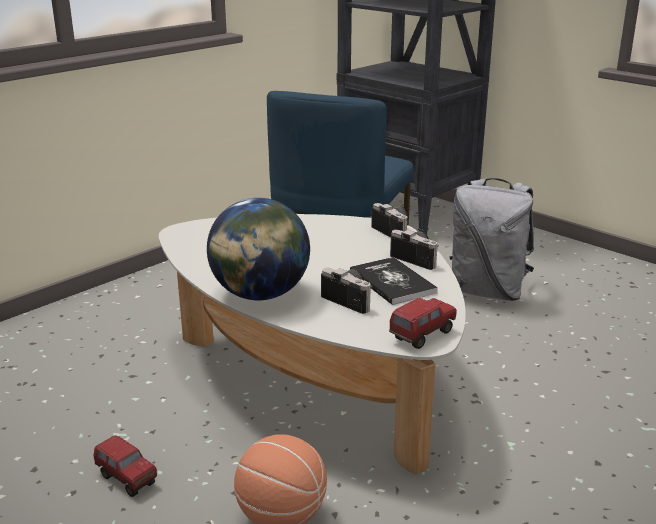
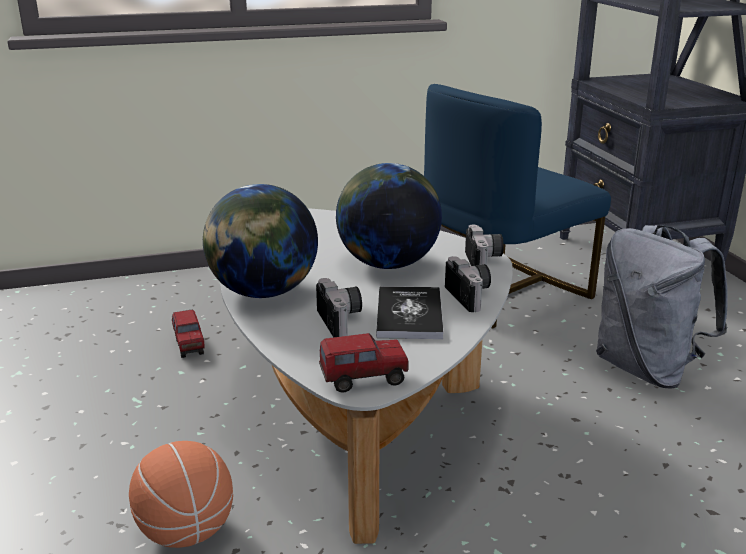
camera: 30 degrees right, 0 degrees up
toy truck [93,435,157,497] -> toy truck moved to [172,309,204,358]
none -> globe [336,163,442,269]

